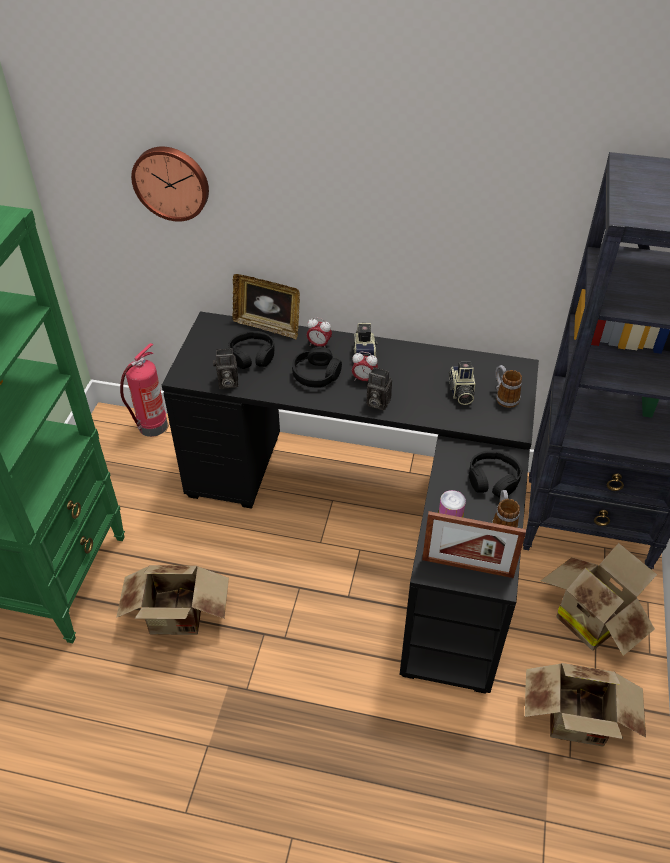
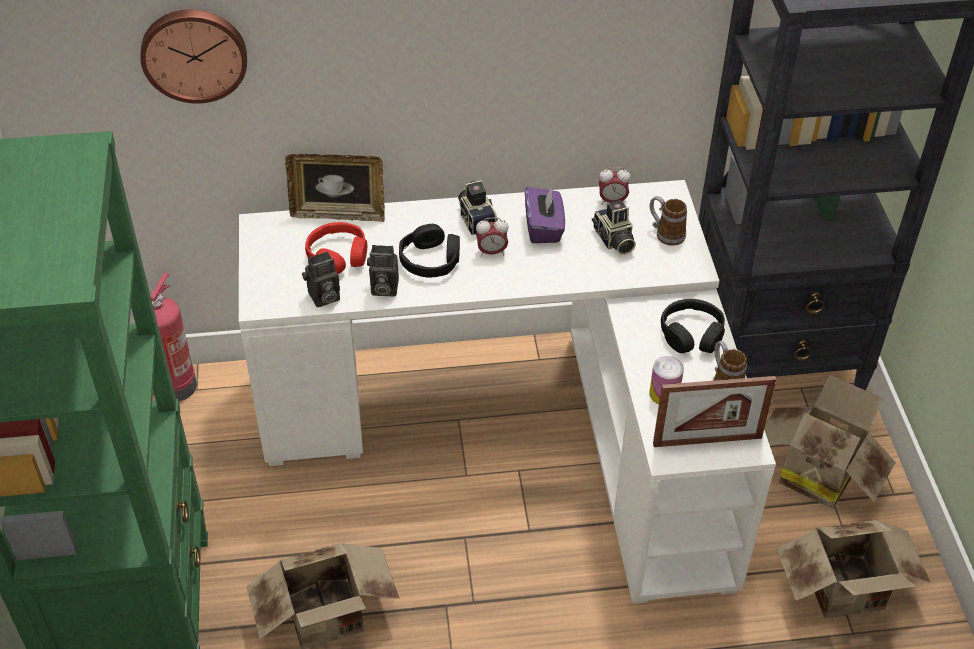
camera: 20 degrees left, 0 degrees up
black desk [162,312,539,694] -> white desk [239,180,776,604]
black headphones [229,331,274,369] -> red headphones [305,222,367,274]
alarm clock [307,317,332,348] -> alarm clock moved to [599,167,631,205]
camera [367,367,392,411] -> camera moved to [367,245,399,297]
none -> purple tissue box [525,186,565,243]

